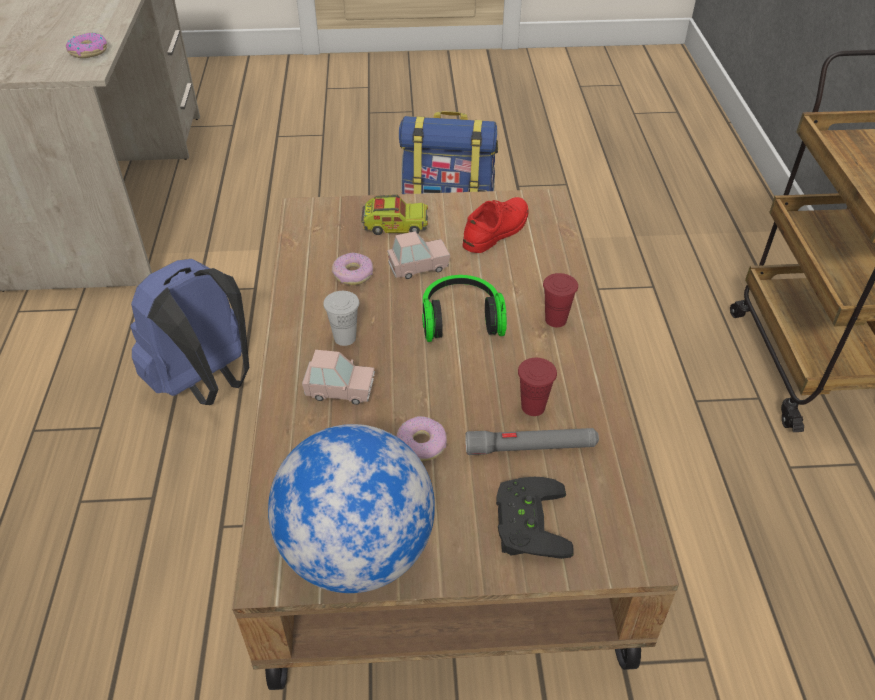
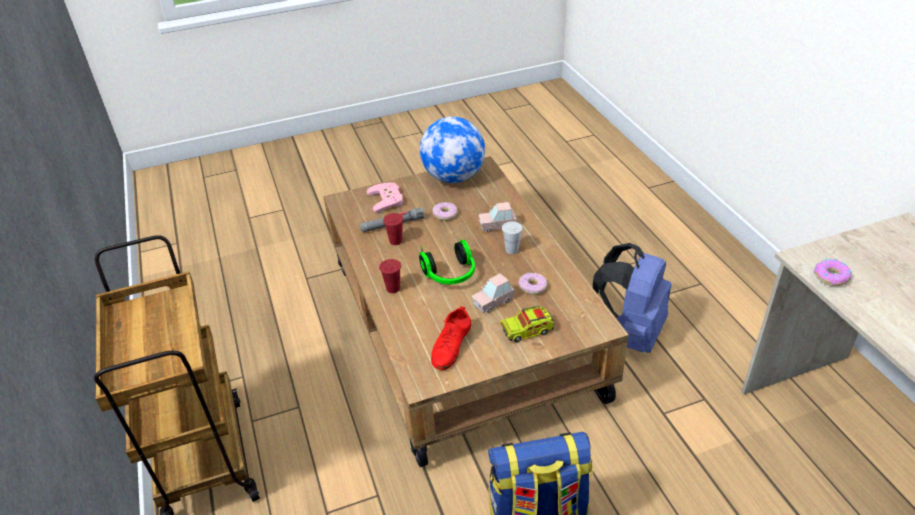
camera: 165 degrees right, 5 degrees down
black game controller [496,477,574,559] -> pink game controller [367,182,403,213]

